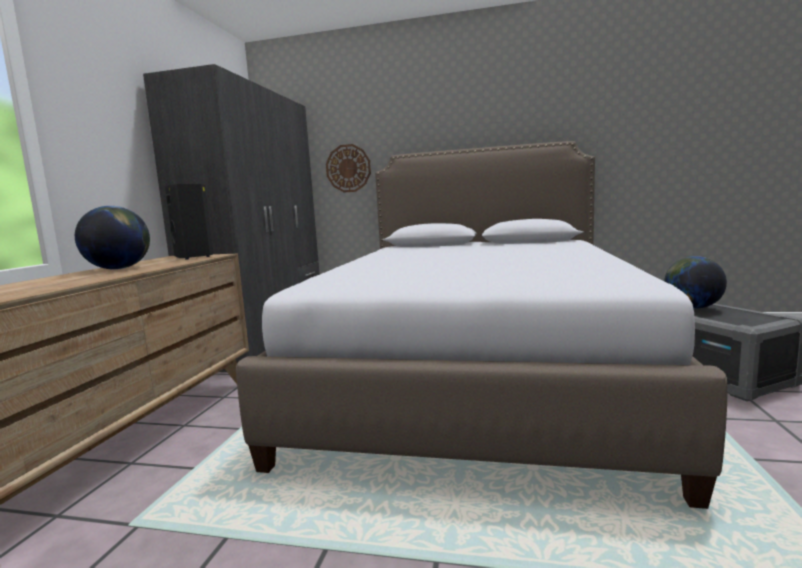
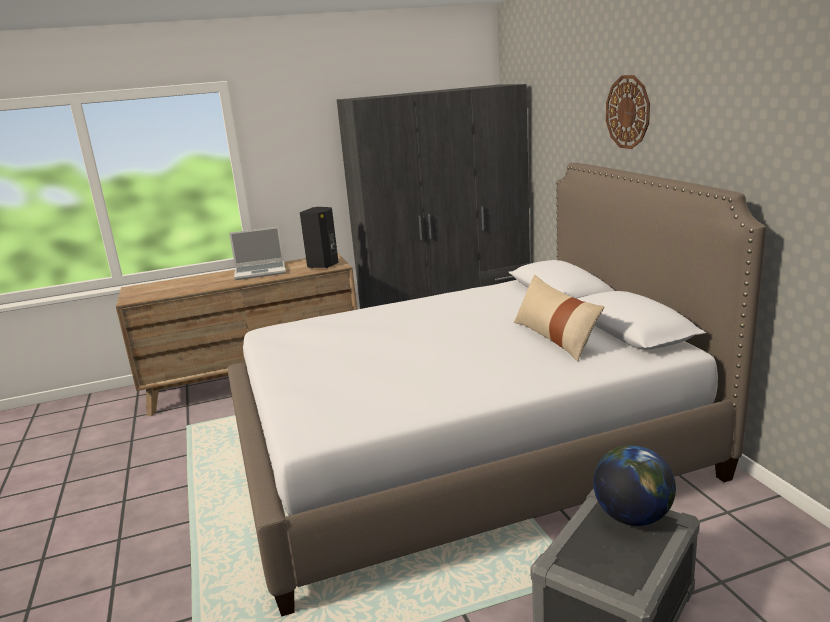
camera: 60 degrees right, 10 degrees up
globe [75,206,150,270] -> laptop [229,227,286,280]
wall clock [326,144,371,192] -> wall clock moved to [606,75,650,149]
none -> beige pillow [514,275,604,361]

